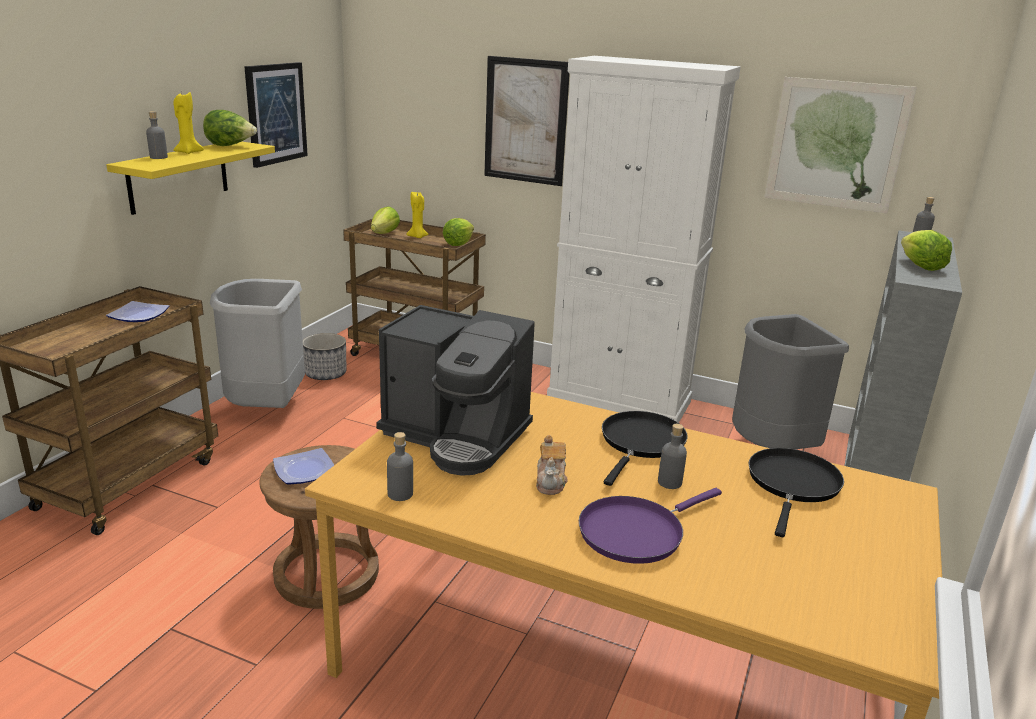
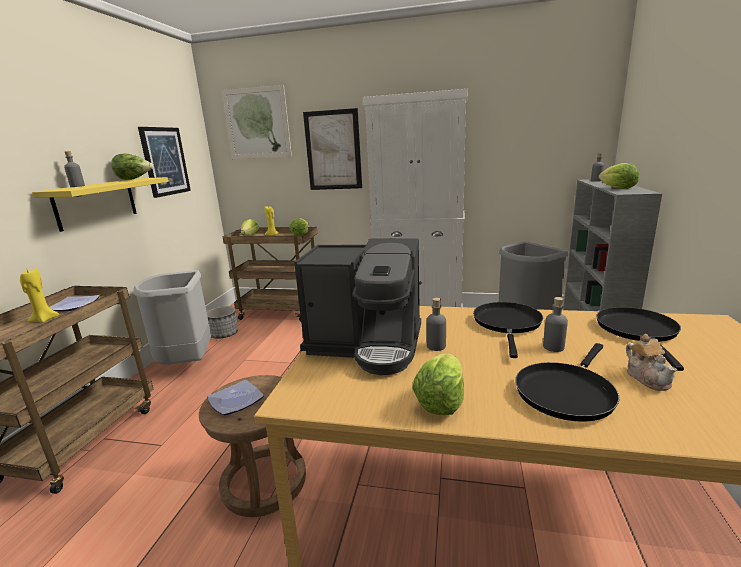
camera: 10 degrees left, 5 degrees down
yellow candle [174,91,204,154] -> yellow candle moved to [20,268,60,323]
grey bottle [387,432,413,501] -> grey bottle moved to [427,298,446,351]
teapot [536,435,567,495] -> teapot moved to [626,334,677,391]
purple frying pan [579,488,722,564] -> black frying pan [515,343,619,422]
picture [764,77,917,213] -> picture moved to [222,85,292,159]
none -> lettuce [412,354,464,415]

